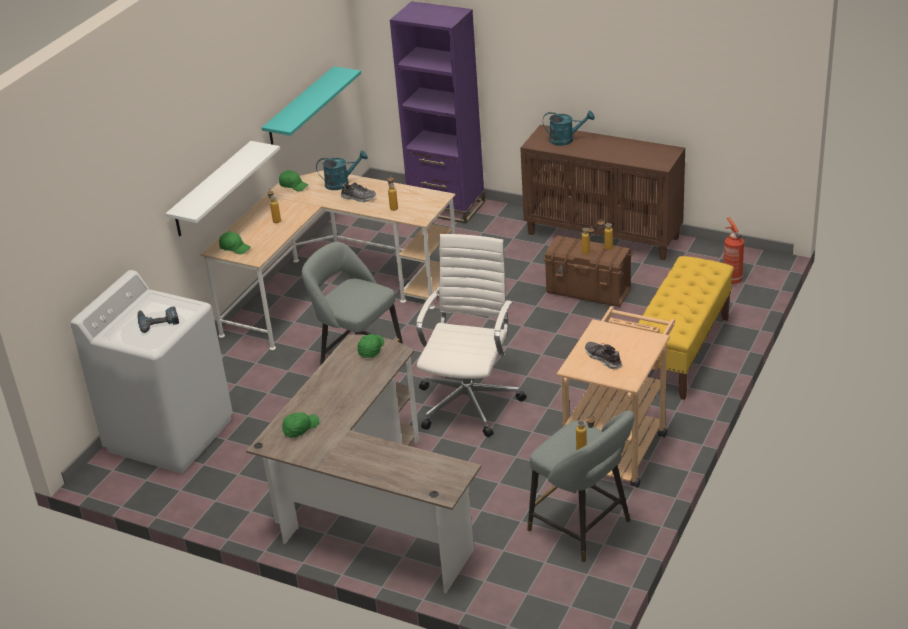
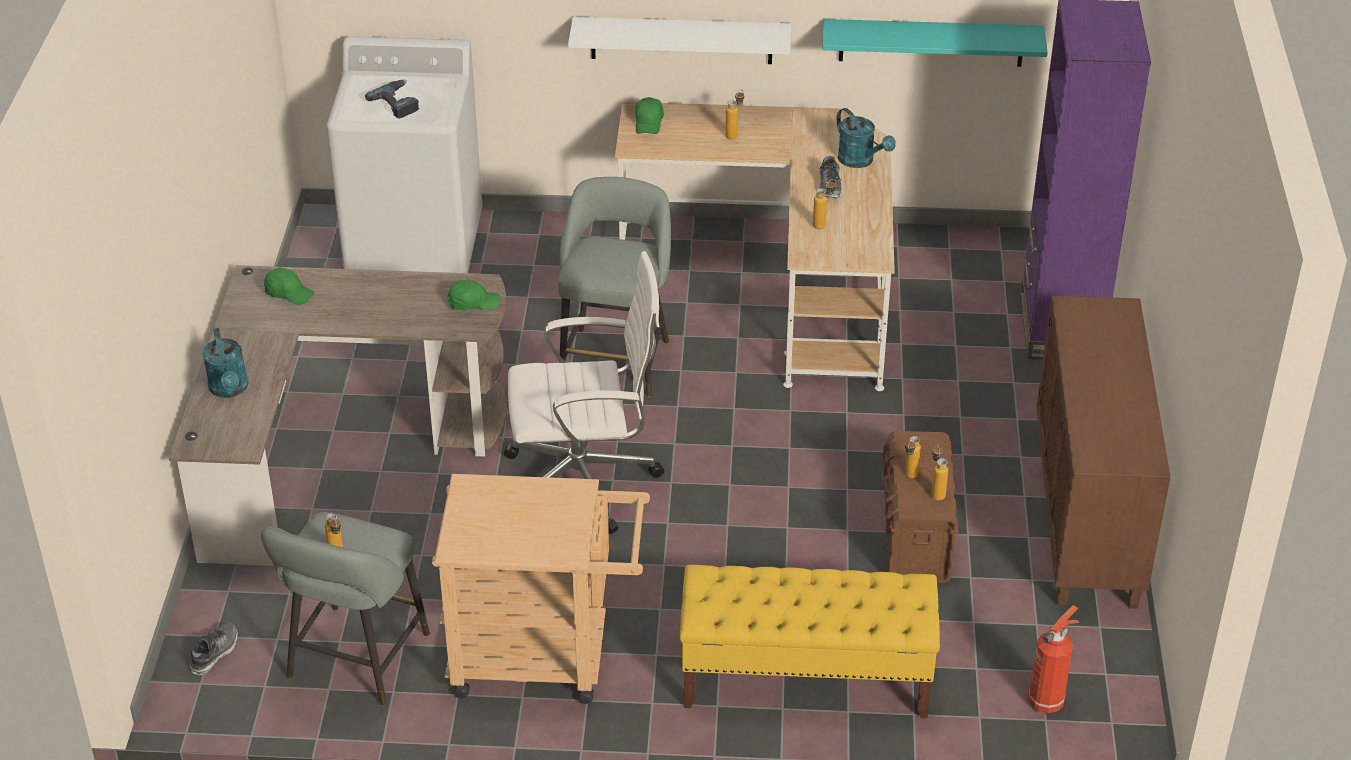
camera: 65 degrees right, 5 degrees up
green cap [279,170,309,191] -> none
turquoise watering can [543,111,595,146] -> turquoise watering can moved to [202,328,249,398]
shoe [585,342,622,369] -> shoe moved to [190,622,238,675]

